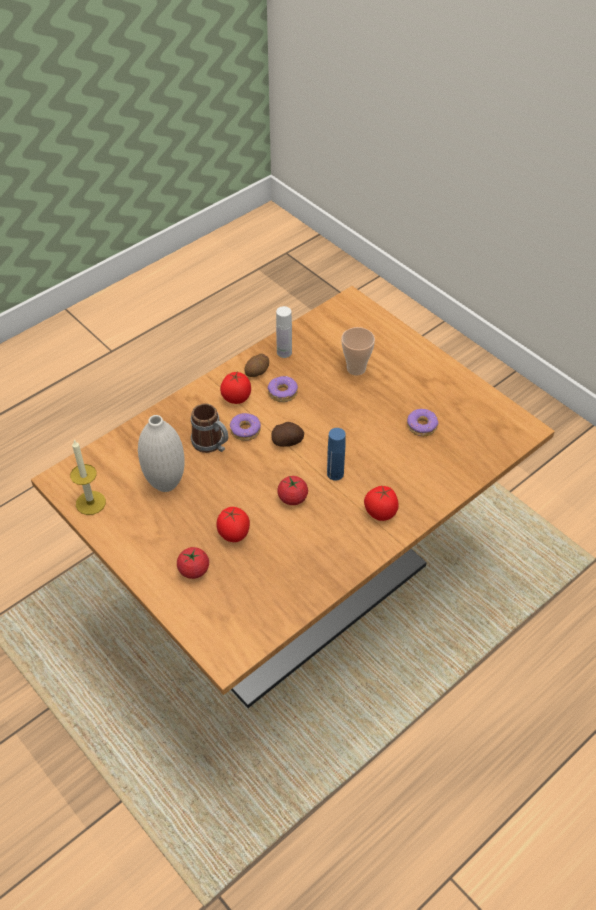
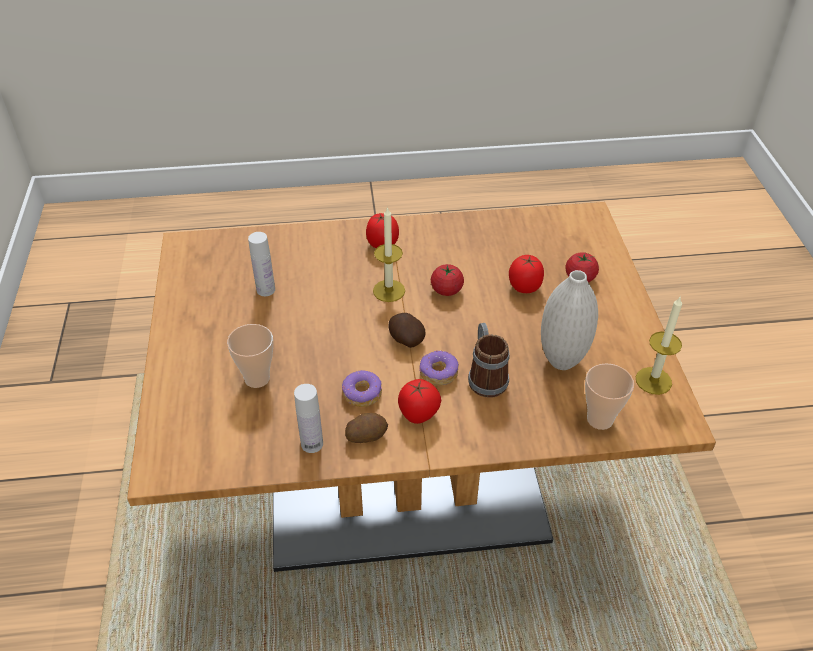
camera: 145 degrees left, 5 degrees down
blue bottle [327,428,346,481] -> candle [373,206,405,302]
donut [407,408,439,436] -> white bottle [248,232,275,296]
none -> cup [585,363,634,430]

